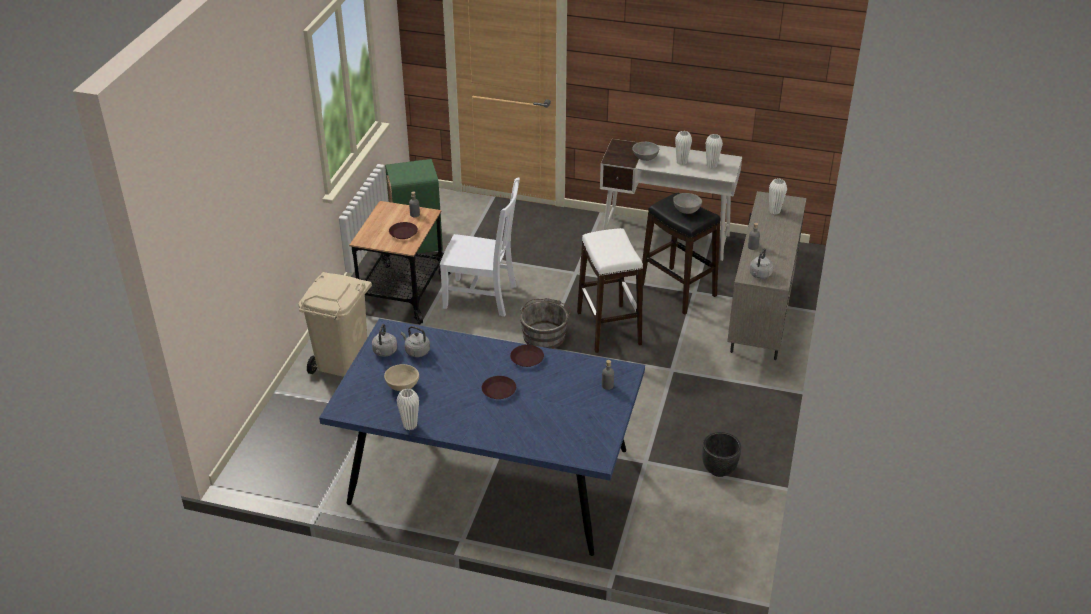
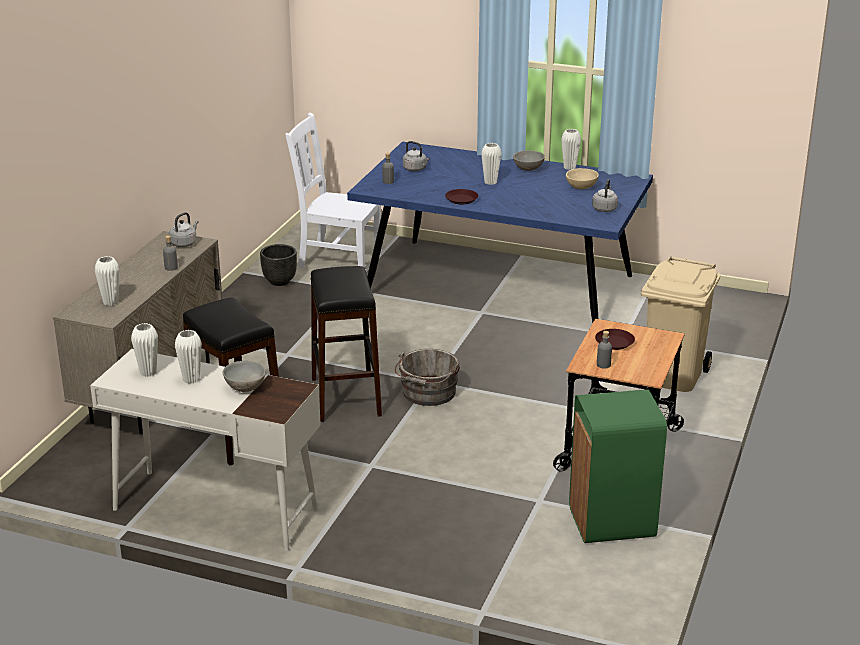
camera: 175 degrees left, 10 degrees down
grey kettle [401,326,430,357] -> grey kettle moved to [403,141,430,171]
white chair [440,178,520,317] -> white chair moved to [285,113,382,267]
brown plate [482,376,516,399] -> white vase [481,143,501,185]
white stool [577,228,643,353] -> black stool [311,266,382,422]
grey bowl [673,193,702,214] -> grey bowl moved to [513,150,545,171]

